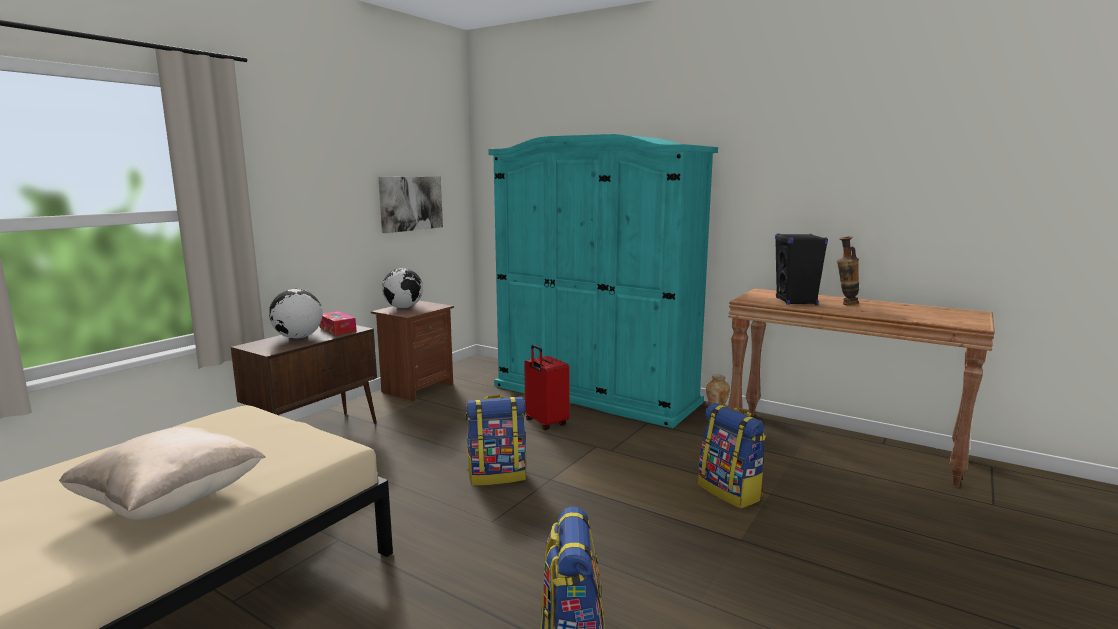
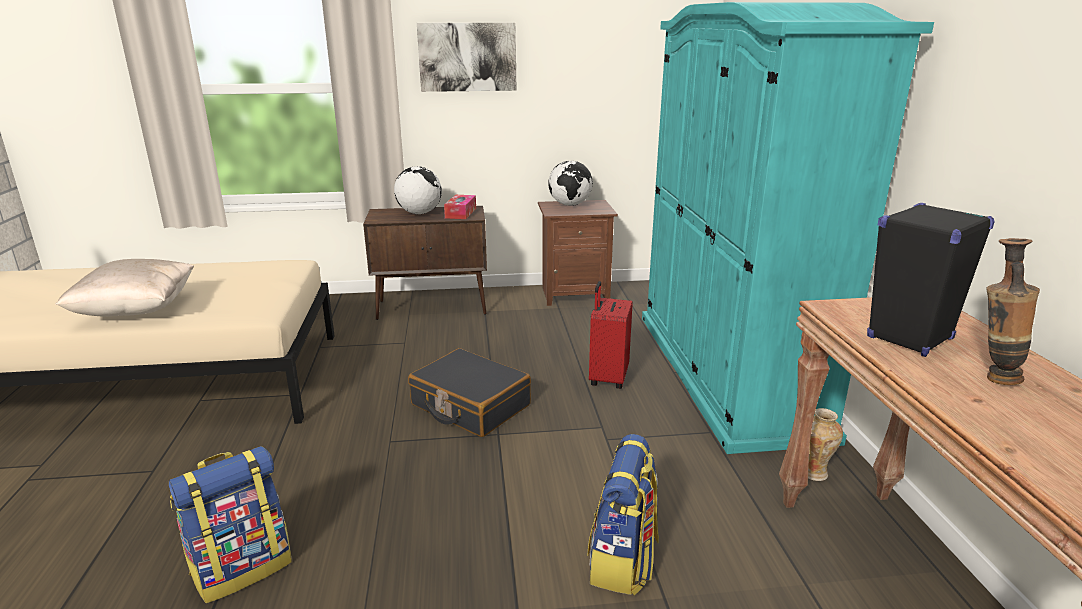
camera: 50 degrees right, 10 degrees up
picture [378,176,443,233] -> picture moved to [417,23,516,92]
backpack [465,395,526,486] -> black suitcase [408,348,531,437]

